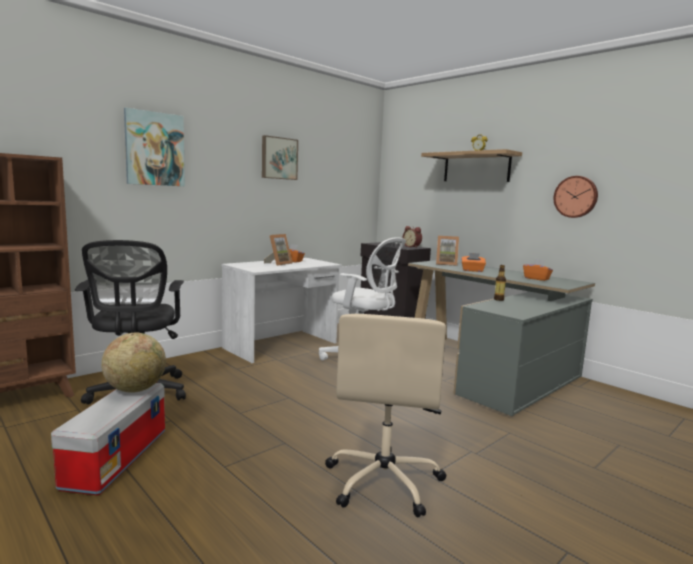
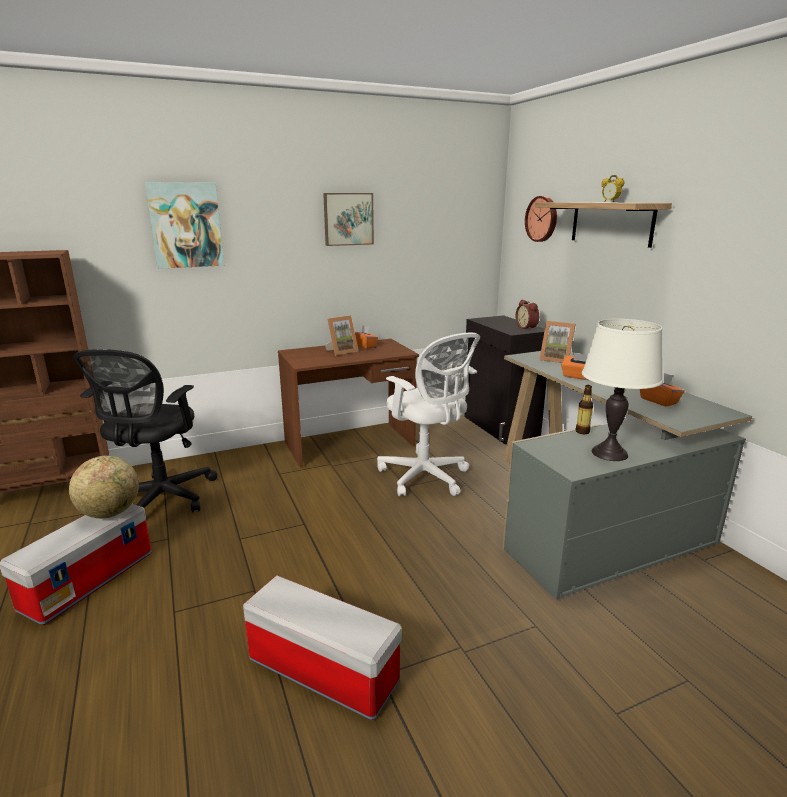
camera: 20 degrees right, 10 degrees up
white desk [222,258,342,363] -> brown desk [278,339,419,468]
beige office chair [325,314,447,517] -> storage box [243,575,402,720]
wall clock [554,176,598,218] -> wall clock moved to [525,196,557,242]
none -> white table lamp [582,319,663,461]

